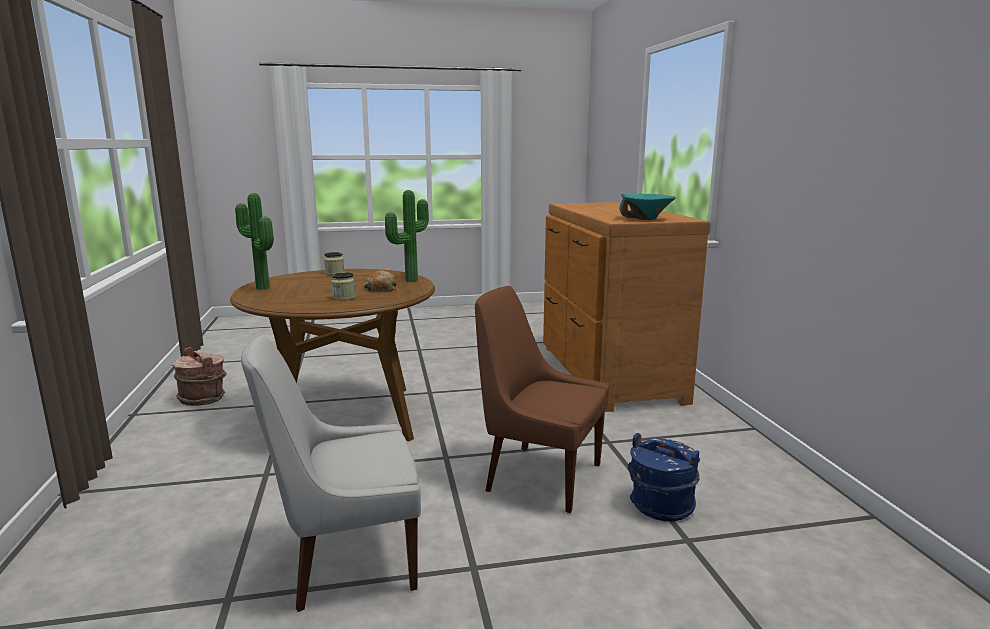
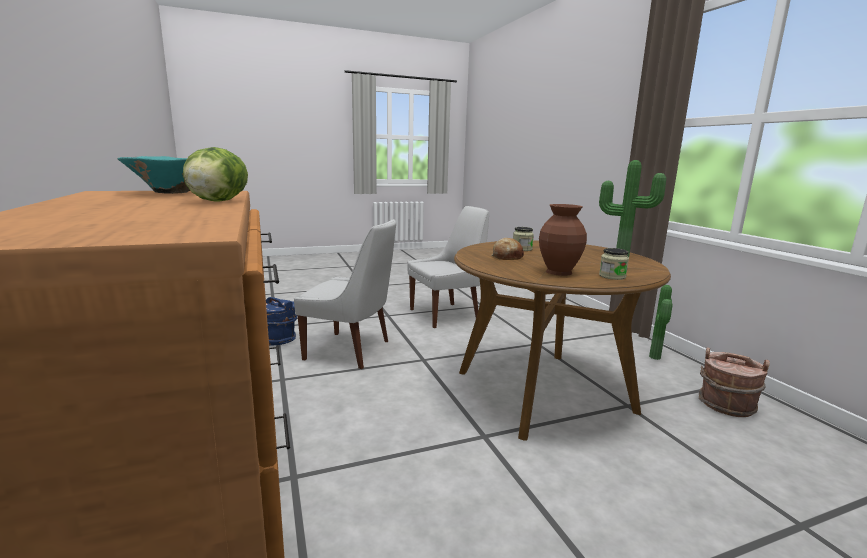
camera: 170 degrees right, 0 degrees up
potted plant [385,190,429,282] -> potted plant moved to [649,285,672,360]
brown chair [475,286,609,513] -> white chair [294,219,396,369]
none -> lettuce [183,147,248,202]
none -> brown vase [539,204,587,276]

